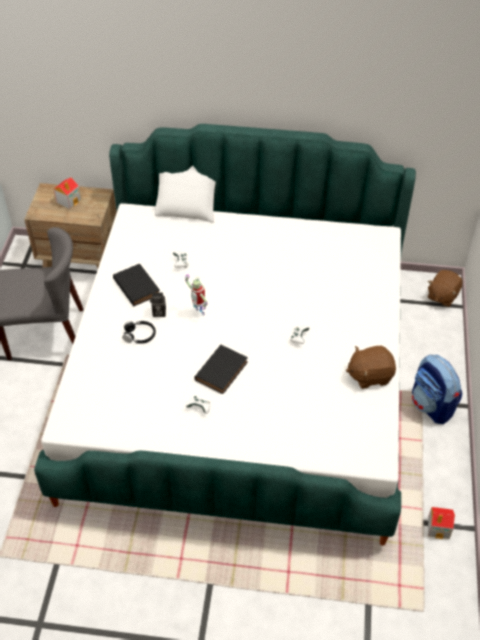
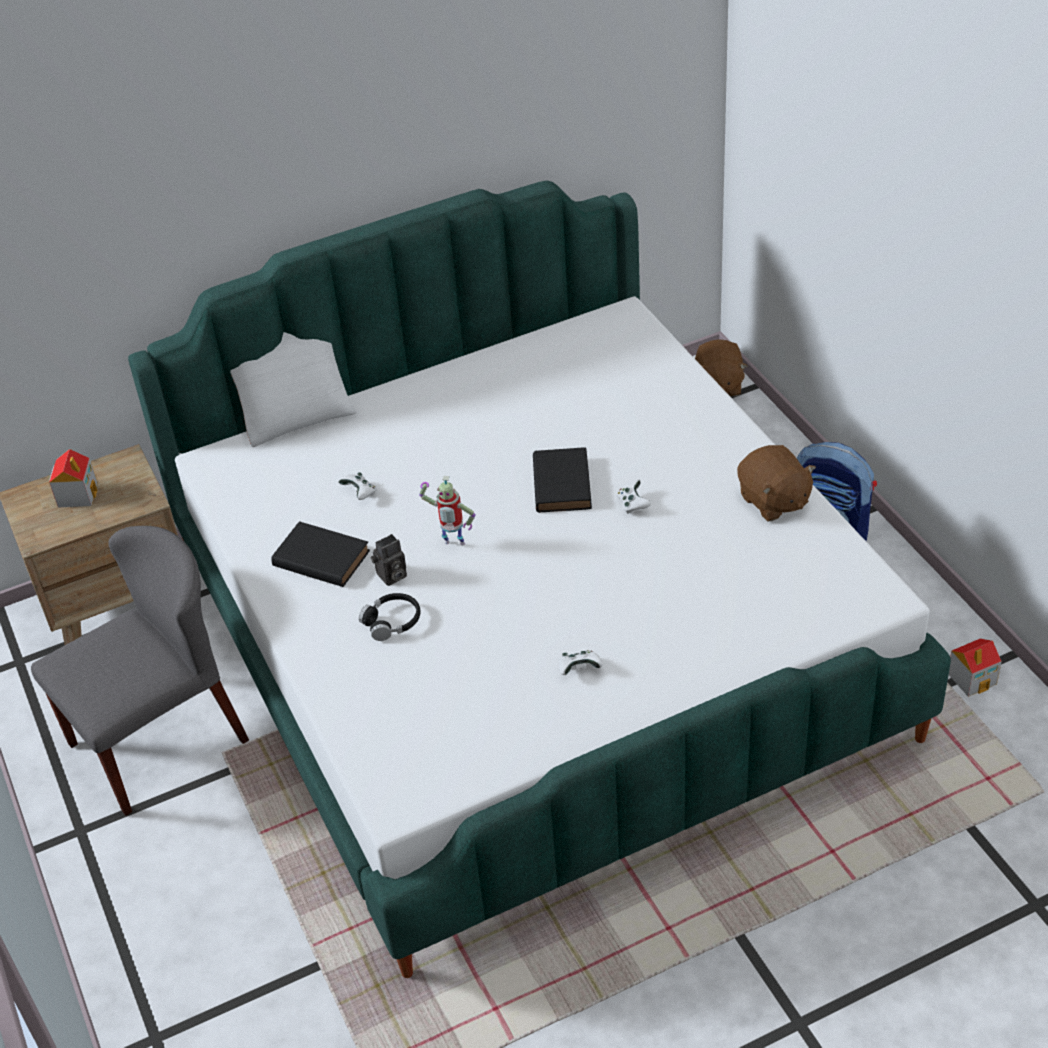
camera: 30 degrees left, 5 degrees down
black book [194,345,248,394] -> black book moved to [533,447,592,513]
brown plush toy [346,346,396,389] -> brown plush toy turned 75 degrees counterclockwise [737,445,816,521]

